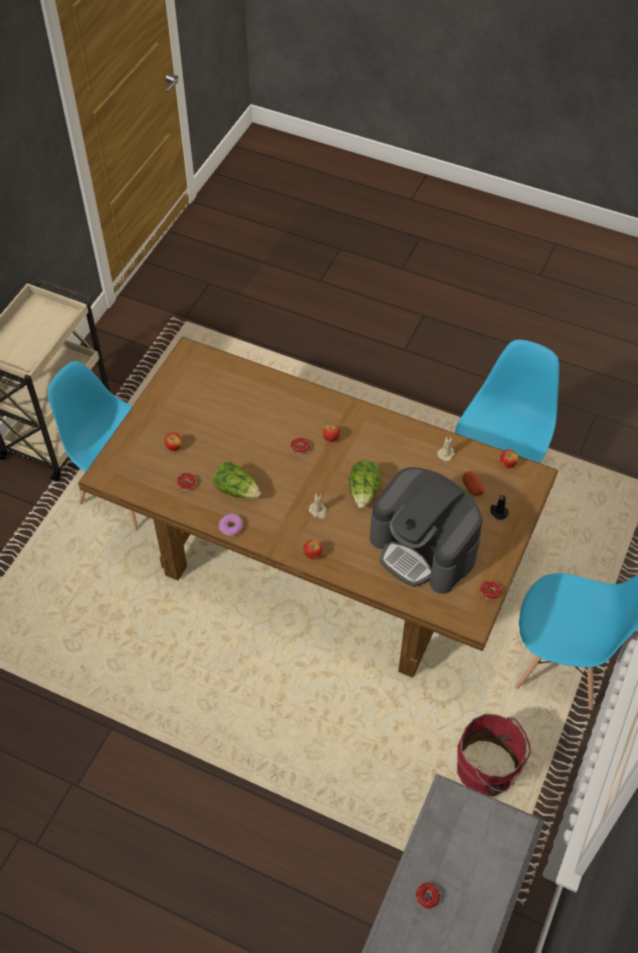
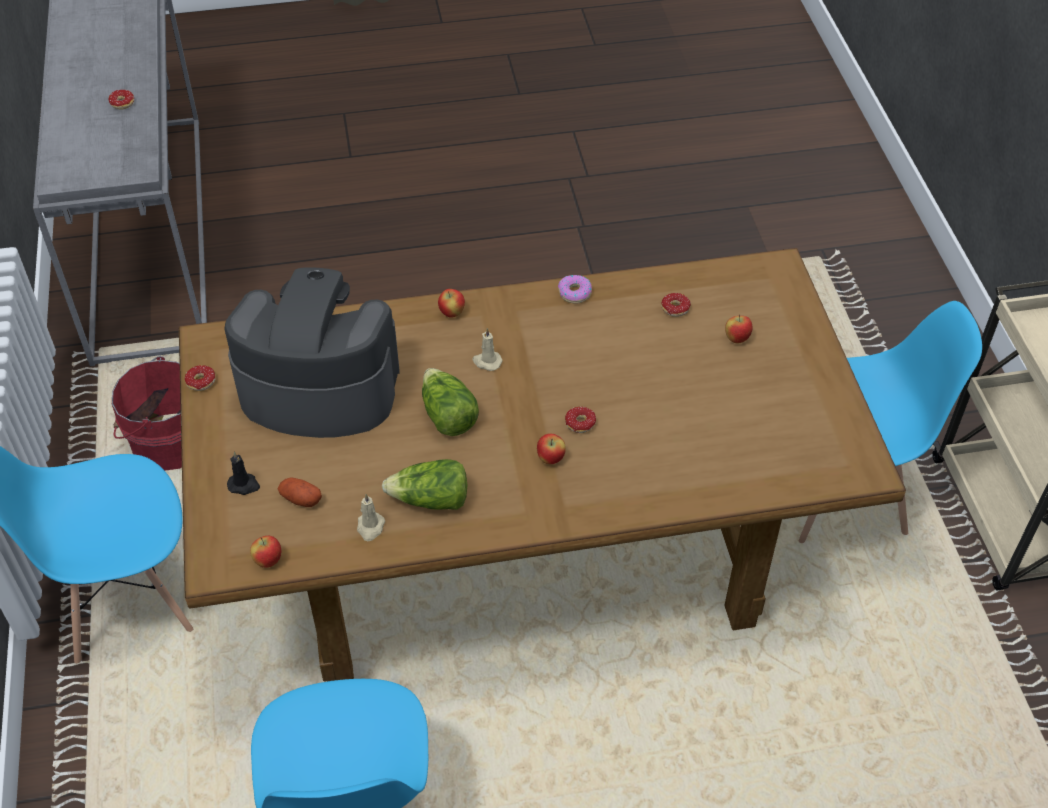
camera: 145 degrees right, 5 degrees down
lettuce [213,461,261,499] -> lettuce moved to [382,459,467,510]

